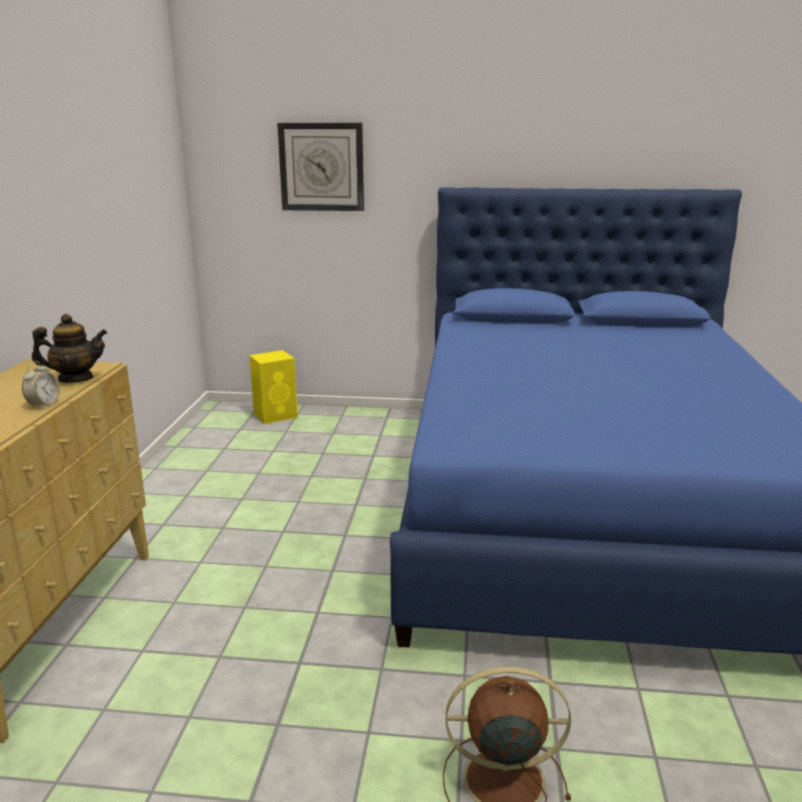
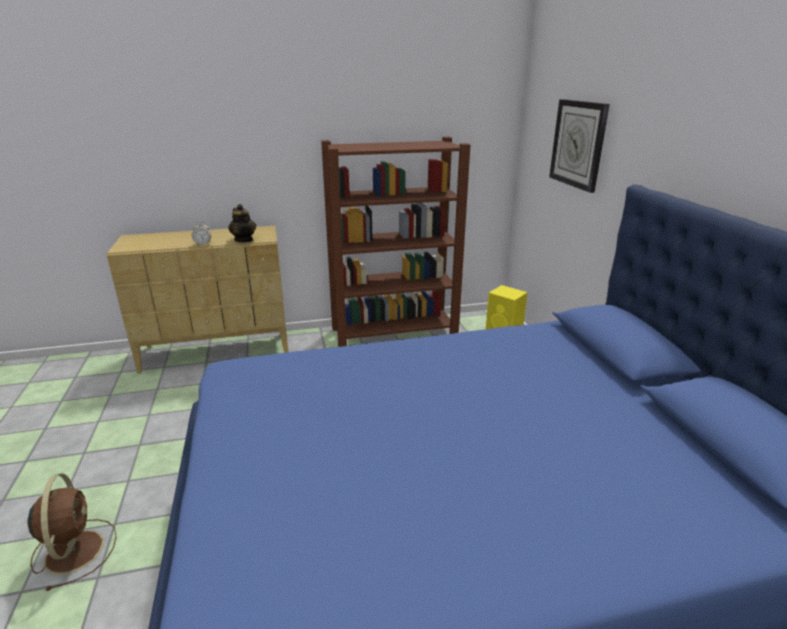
camera: 70 degrees right, 5 degrees up
none -> brown bookcase [321,136,470,347]

